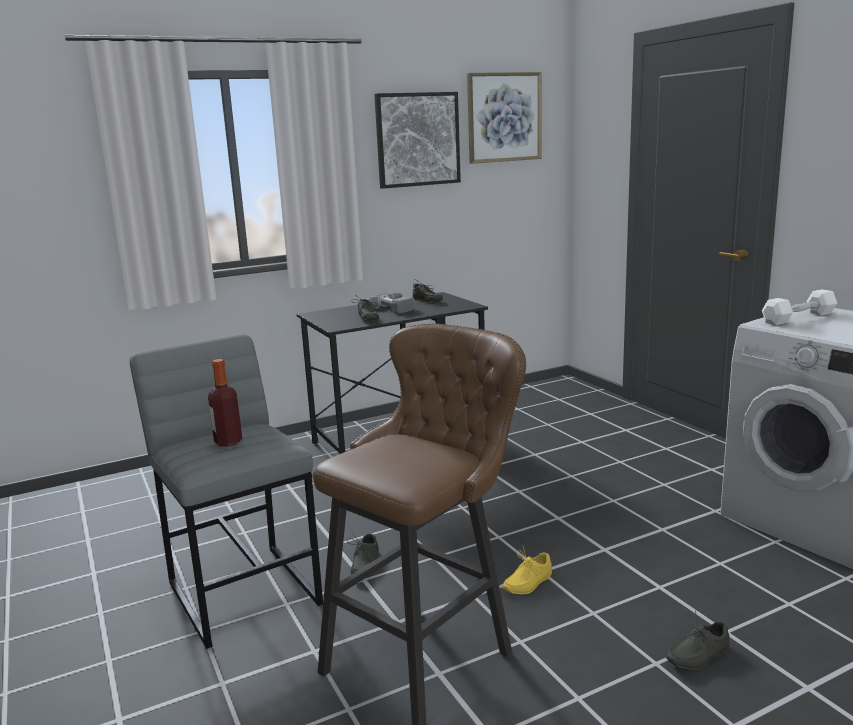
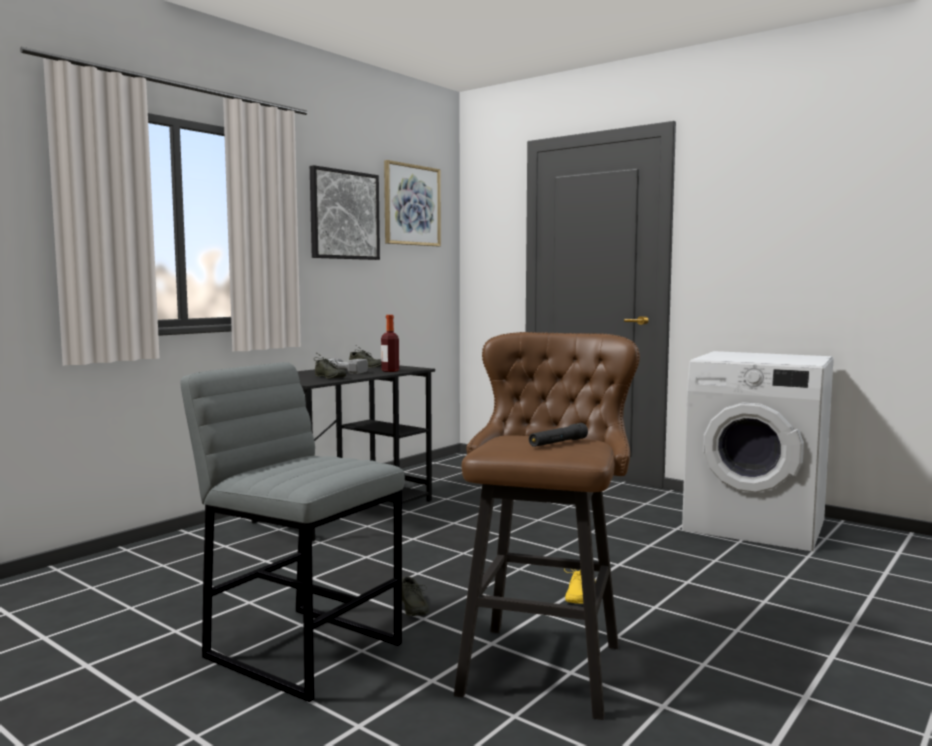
camera: 25 degrees left, 10 degrees down
bottle [208,359,242,446] -> bottle moved to [381,315,399,372]
grey shoe [666,611,729,670] -> none
white dumbbell [762,289,837,325] -> none
none -> black flashlight [529,423,588,447]

